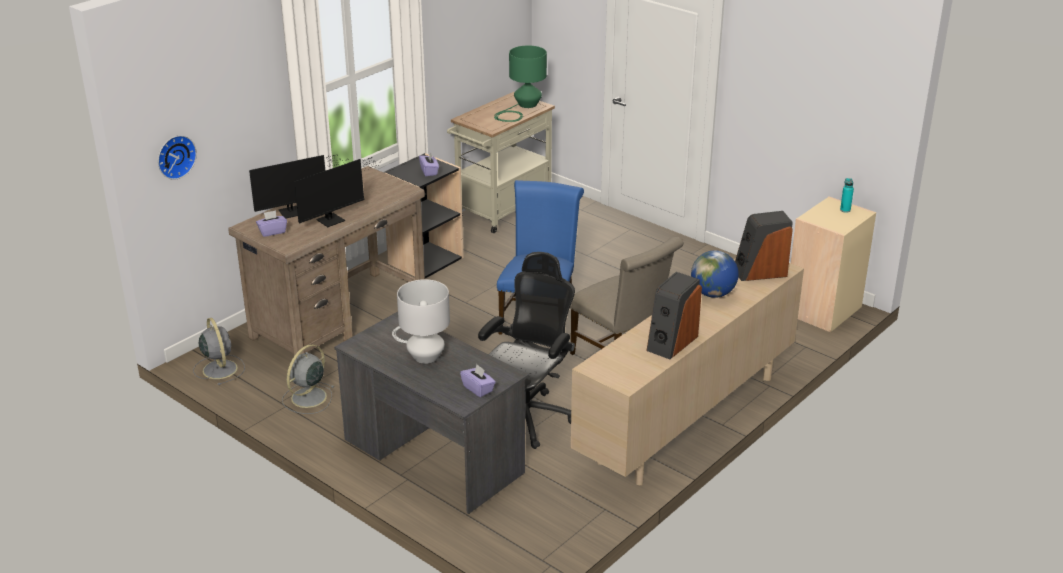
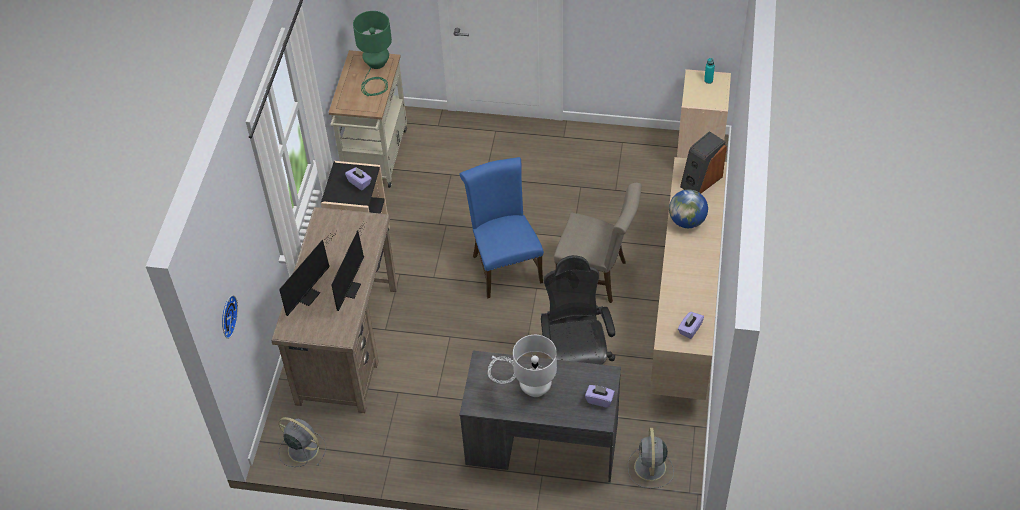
camera: 30 degrees left, 20 degrees up
purple tissue box [256,210,287,237] -> purple tissue box moved to [678,312,704,339]
grey fan [282,344,334,414] -> grey fan moved to [628,428,674,488]
speaker [646,272,702,359] -> none

